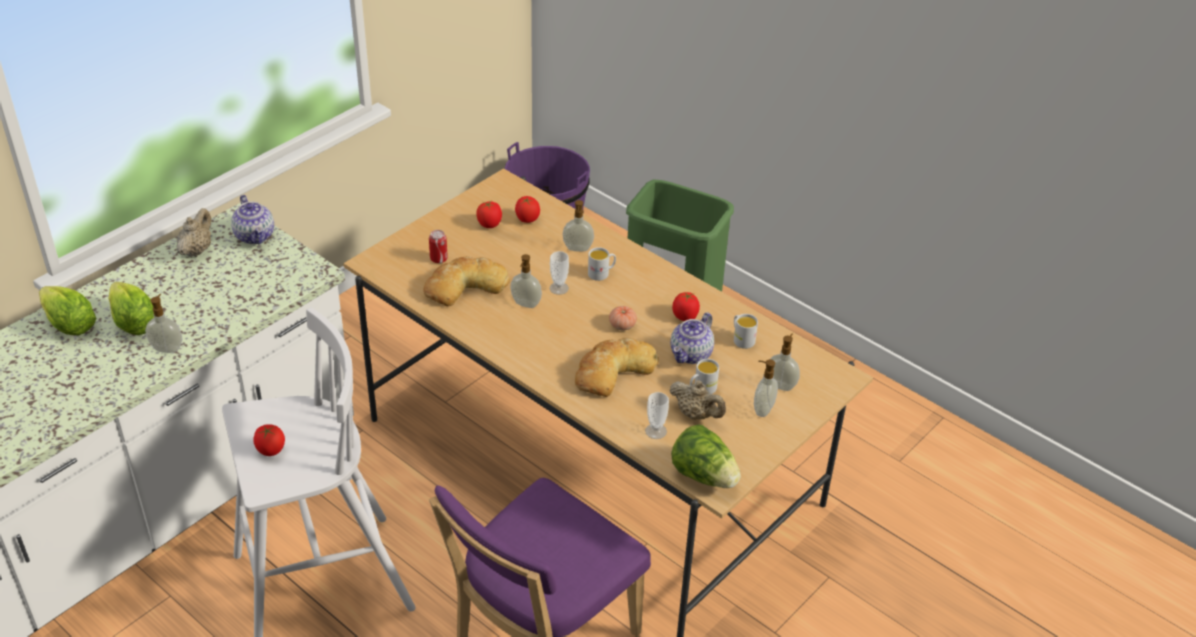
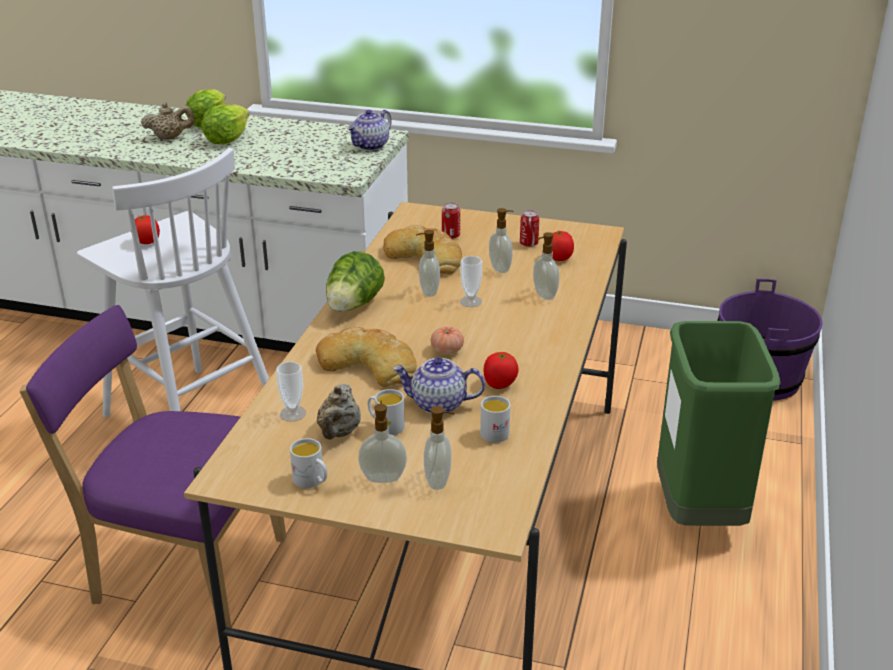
camera: 65 degrees right, 10 degrees down
soap dispenser [145,294,182,353] -> soap dispenser moved to [489,208,514,273]
beige teapot [177,208,211,257] -> beige teapot moved to [141,102,195,140]
tomato [476,201,502,228] -> can [520,210,539,247]
white mug [588,247,616,281] -> white mug moved to [290,438,327,488]
lettuce [671,425,741,488] -> lettuce moved to [326,251,385,312]

